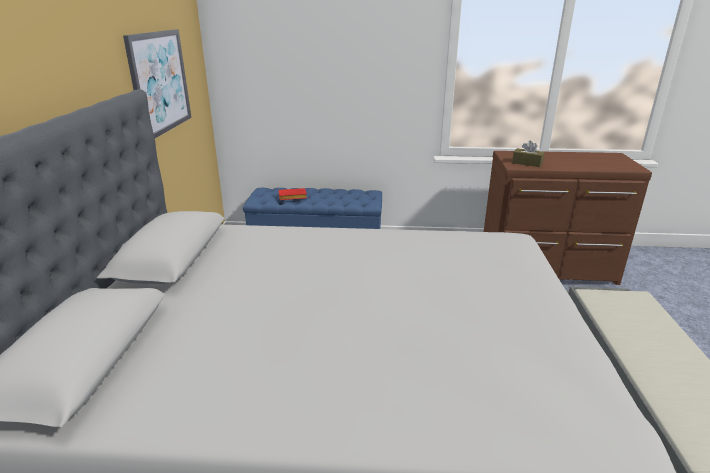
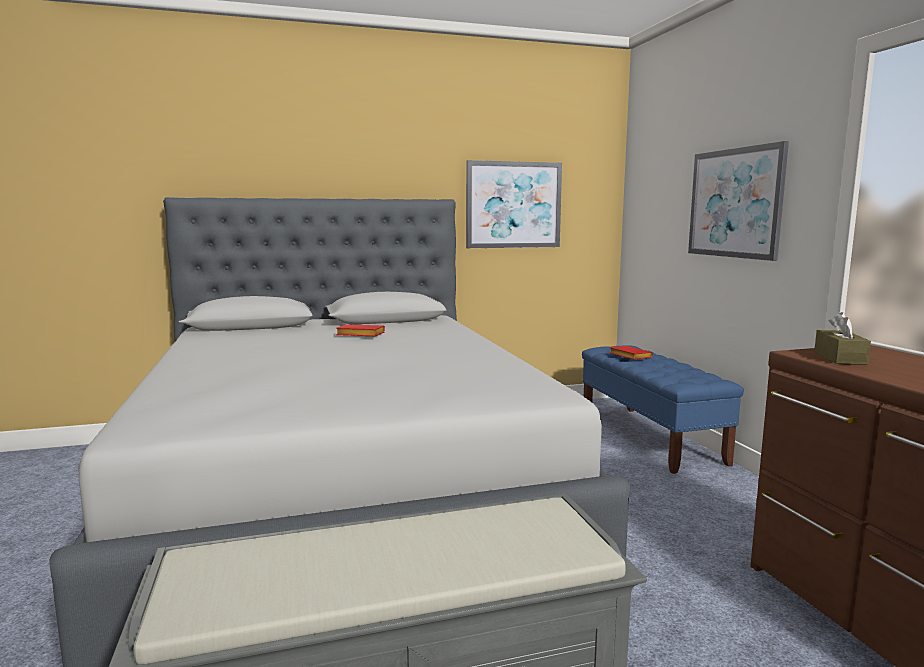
camera: 70 degrees right, 15 degrees down
none -> red book [336,324,385,336]
none -> picture [688,141,789,261]

